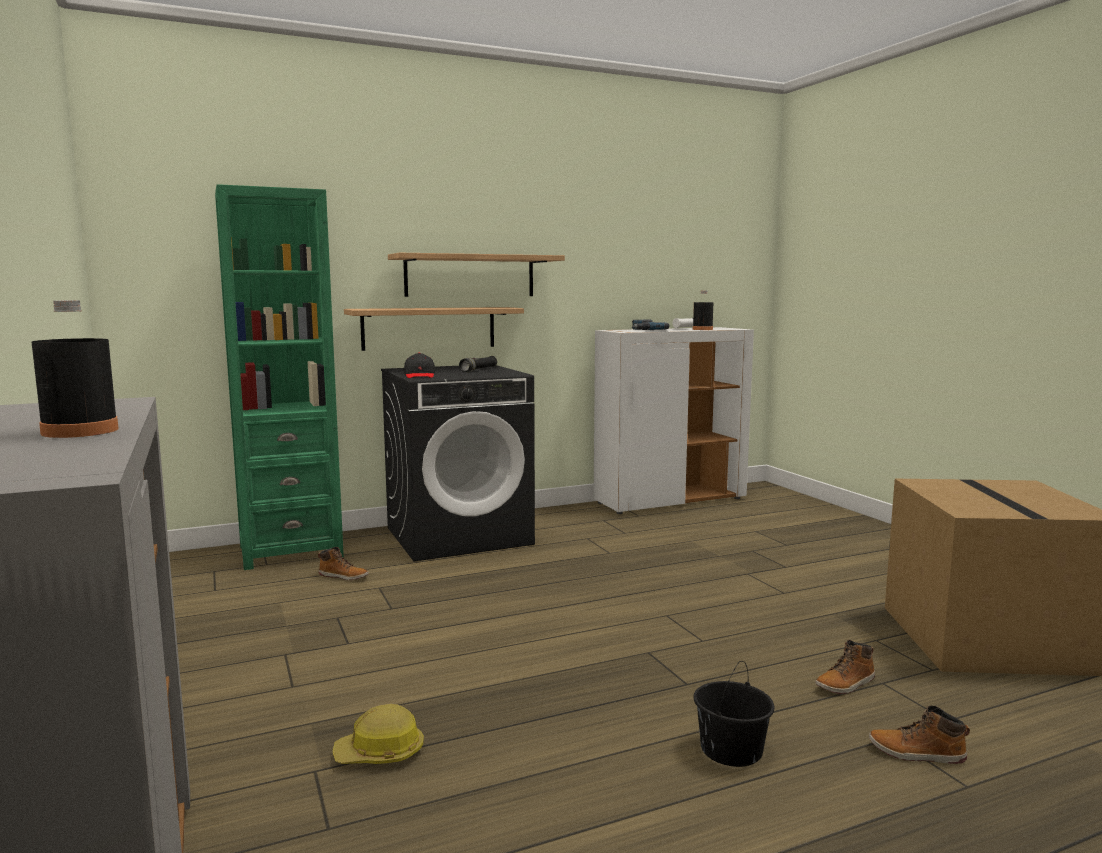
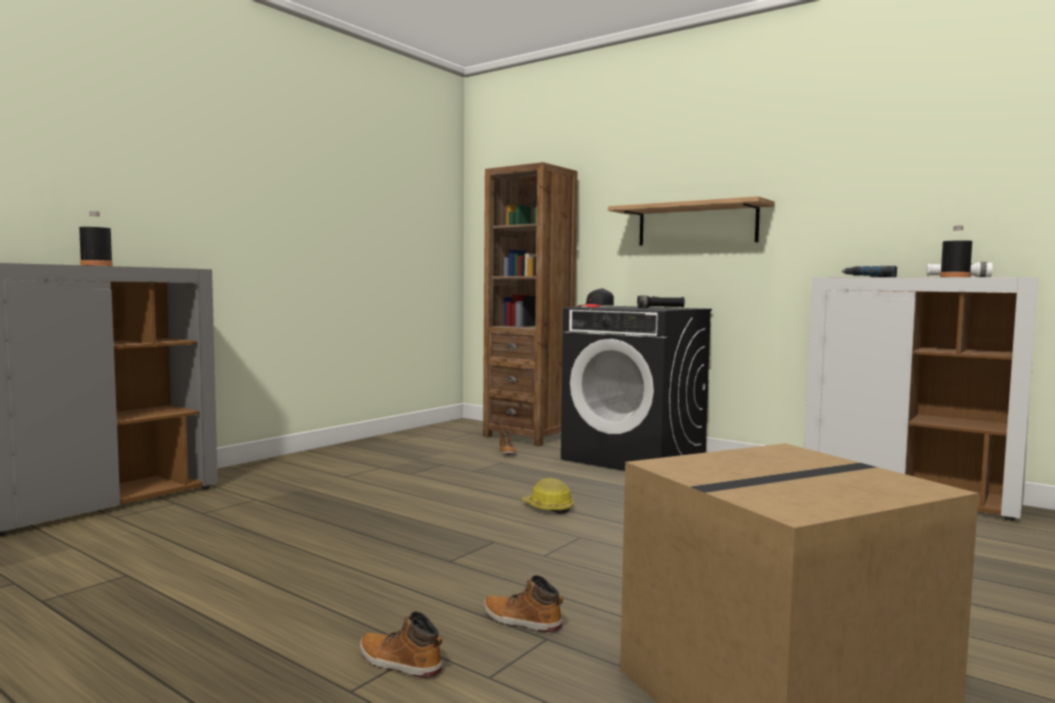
camera: 60 degrees right, 5 degrees down
green bookcase [215,184,344,570] -> brown bookcase [483,162,577,446]
hard hat [333,704,424,764] -> hard hat moved to [521,478,574,514]
shelf [344,307,524,351] -> none
black bucket [694,661,774,767] -> none
boot [869,706,970,764] -> boot turned 45 degrees counterclockwise [360,611,442,678]

